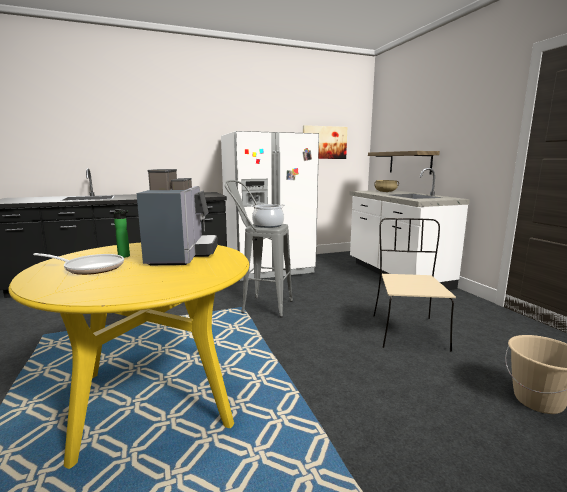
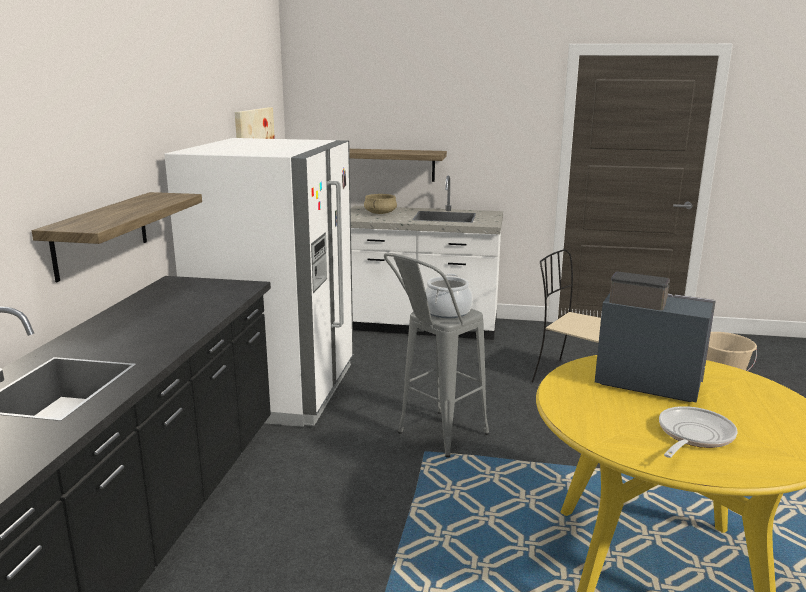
camera: 60 degrees left, 5 degrees up
bottle [113,209,130,258] -> none
none -> shelf [32,192,202,282]

